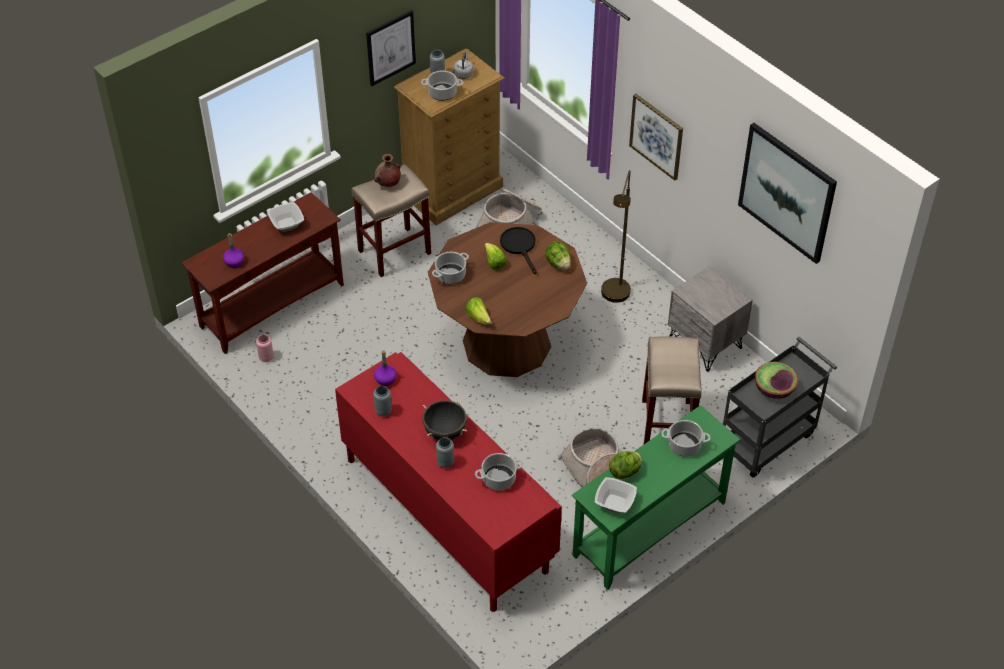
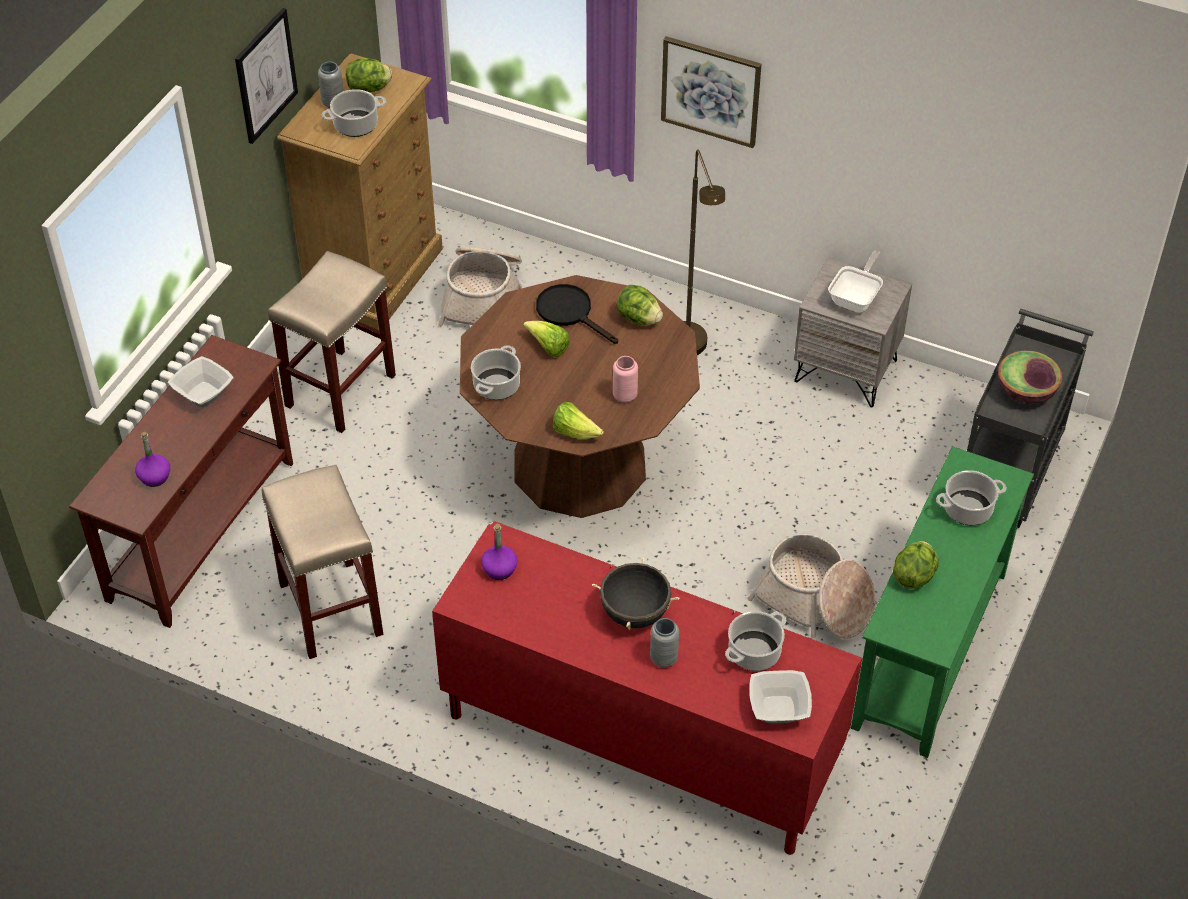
camera: 25 degrees left, 0 degrees up
pink vase [256,334,274,362] -> pink vase moved to [613,356,638,403]
grey vase [373,386,392,417] -> none
brown vase [374,154,401,187] -> none
grey kettle [453,52,473,79] -> lettuce [346,58,392,92]
bowl [595,477,637,514] -> bowl moved to [749,670,812,724]
beige stool [642,336,702,444] -> beige stool moved to [262,465,384,659]
picture [738,123,837,264] -> none
none -> frying pan [828,251,883,313]

